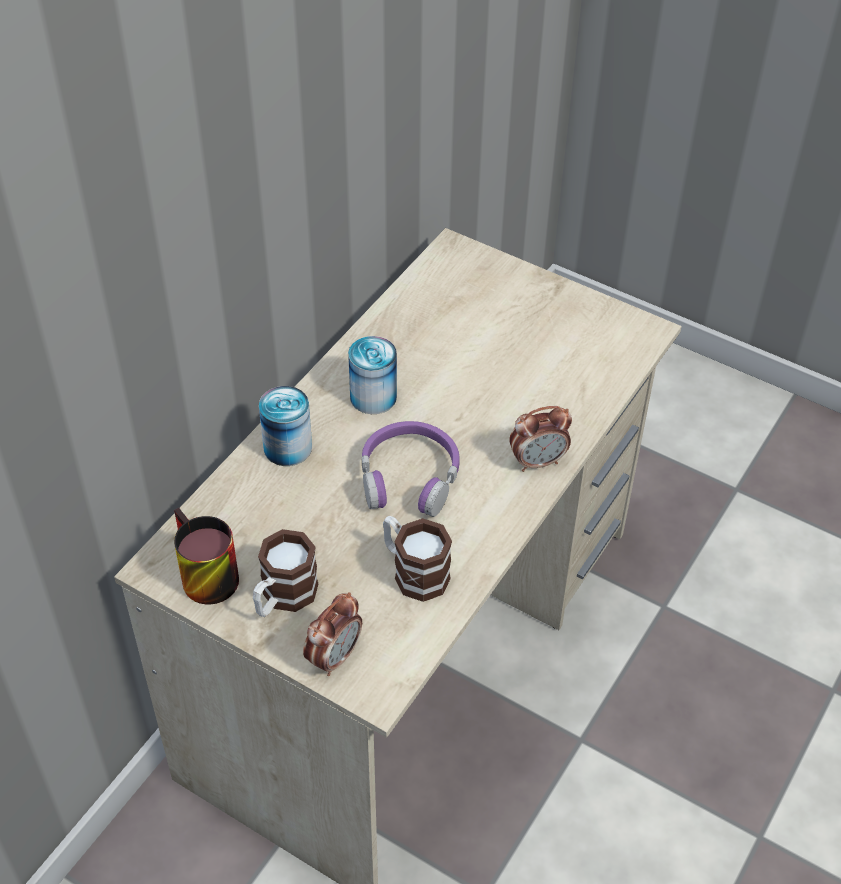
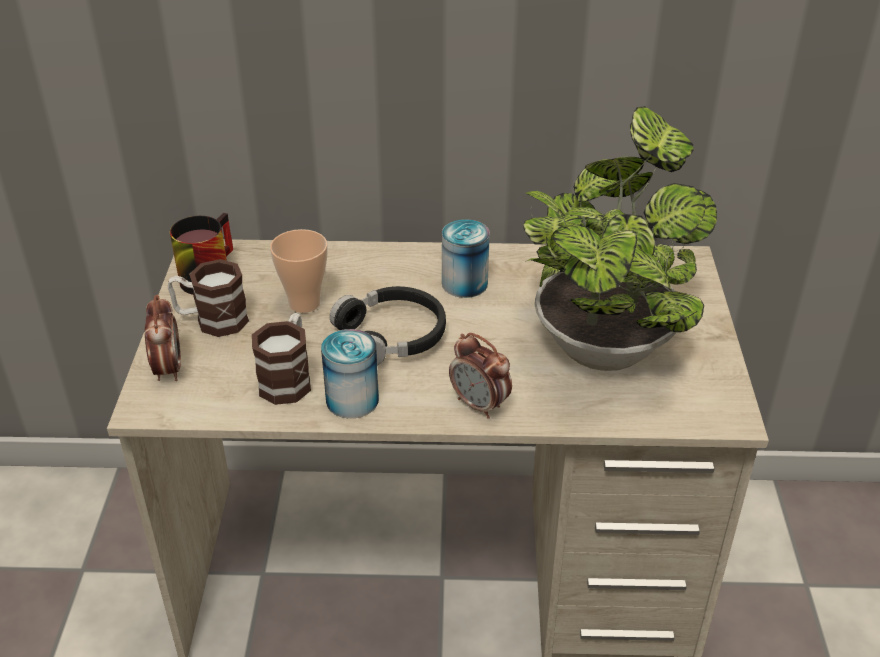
camera: 60 degrees right, 10 degrees down
can [259,386,312,466] -> can moved to [321,329,379,418]
alarm clock [303,592,362,676] -> alarm clock turned 105 degrees counterclockwise [145,295,181,381]
purple headphones [362,421,460,517] -> black headphones [330,286,446,365]
none -> cup [270,229,327,313]
none -> potted plant [523,106,717,371]

